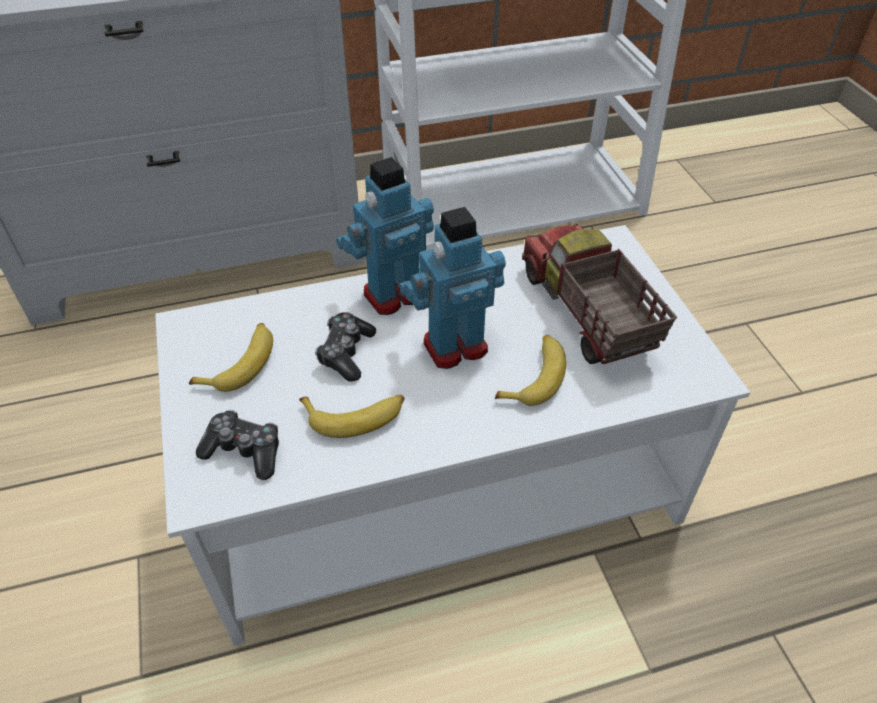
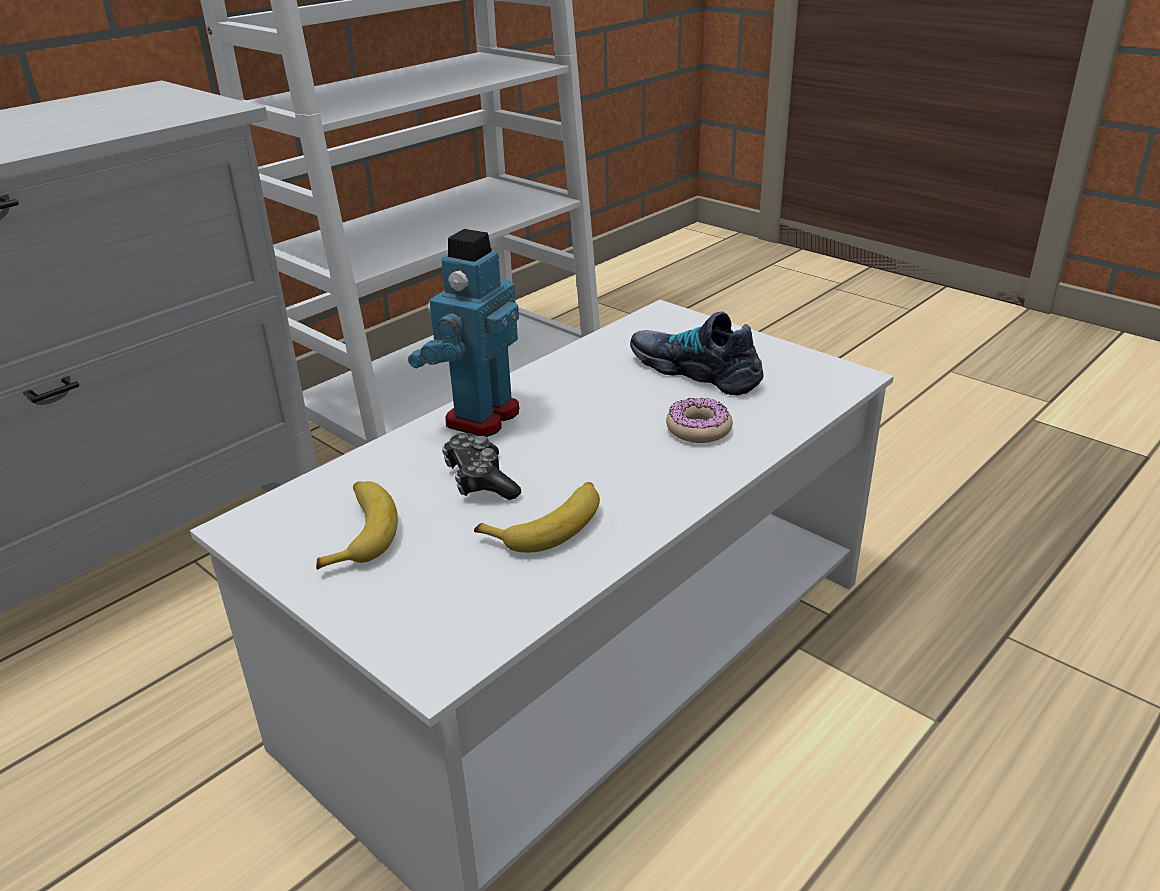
camera: 30 degrees left, 15 degrees down
game controller [196,410,279,480] -> none
toy robot [399,207,506,369] -> none
banana [495,335,566,406] -> donut [666,398,733,443]
toy truck [522,224,677,364] -> shoe [630,311,763,396]

